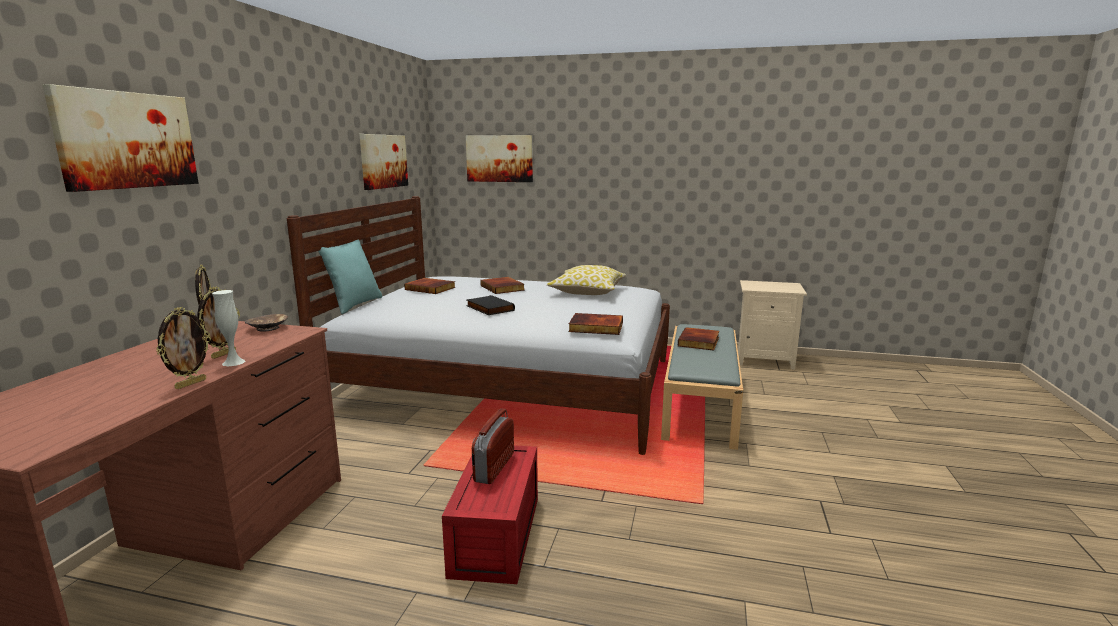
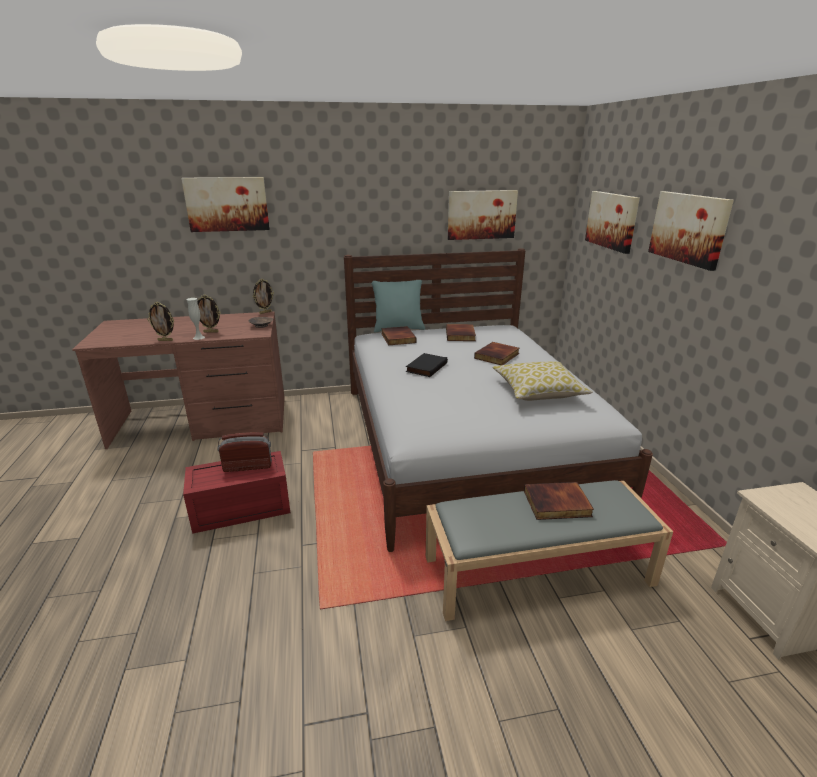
camera: 65 degrees right, 10 degrees up
book [568,313,623,335] -> book moved to [381,326,416,345]
none -> picture [648,191,734,271]

